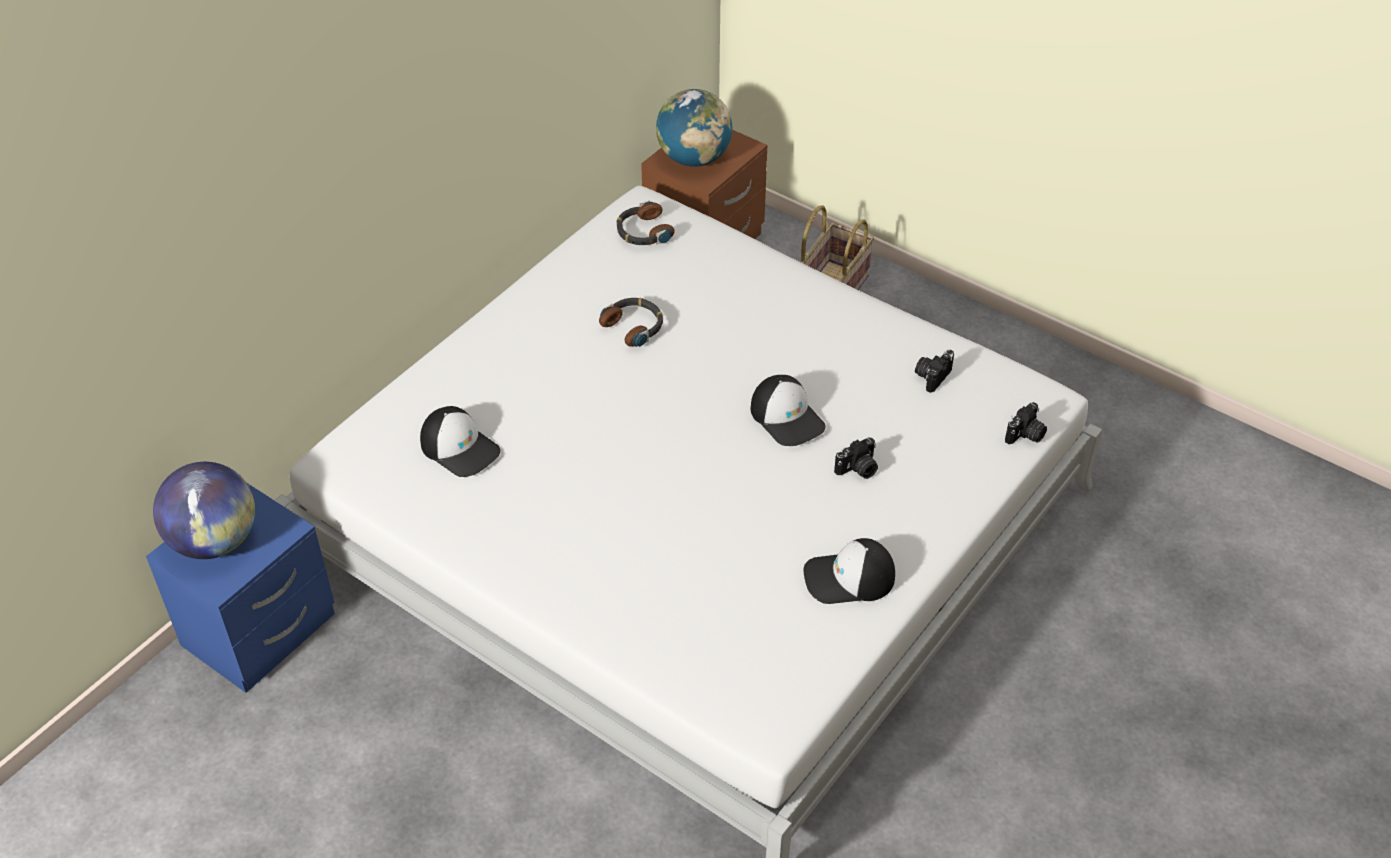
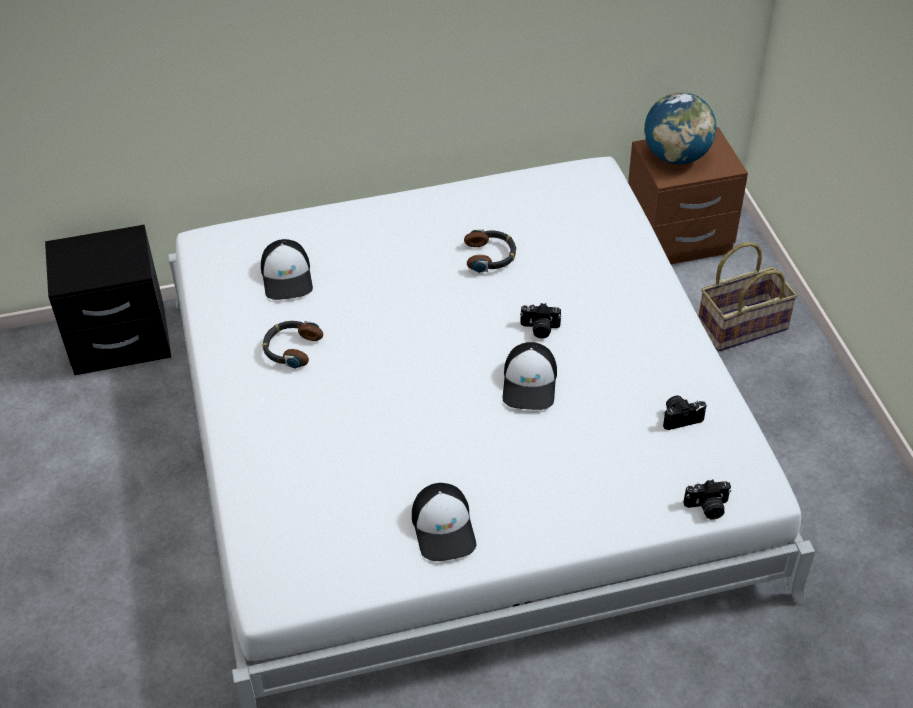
camera: 40 degrees right, 0 degrees up
blue nightstand [146,482,335,693] -> black nightstand [45,225,171,375]
globe [153,462,255,559] -> none
headphones [617,201,675,245] -> headphones moved to [262,321,323,369]
cap [804,538,895,604] -> cap turned 135 degrees counterclockwise [412,483,477,561]
camera [834,438,878,479] -> camera moved to [520,303,561,339]

